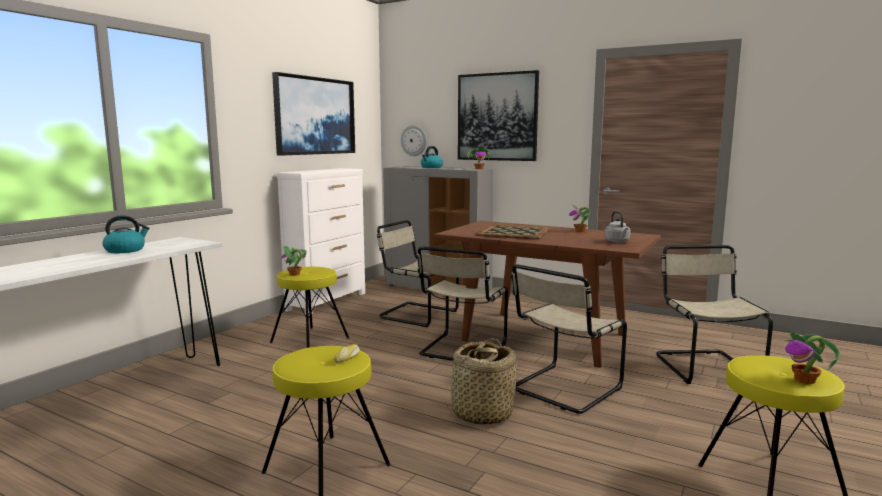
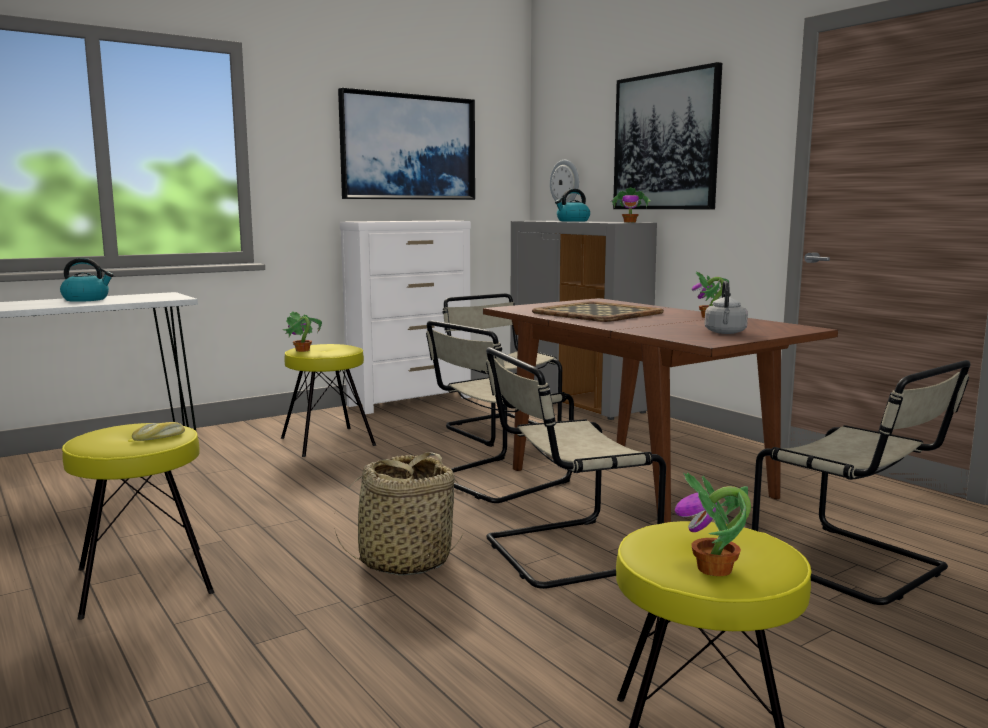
camera: 25 degrees right, 0 degrees up
beige chair [656,245,773,384] -> beige chair turned 120 degrees clockwise [752,360,971,605]

